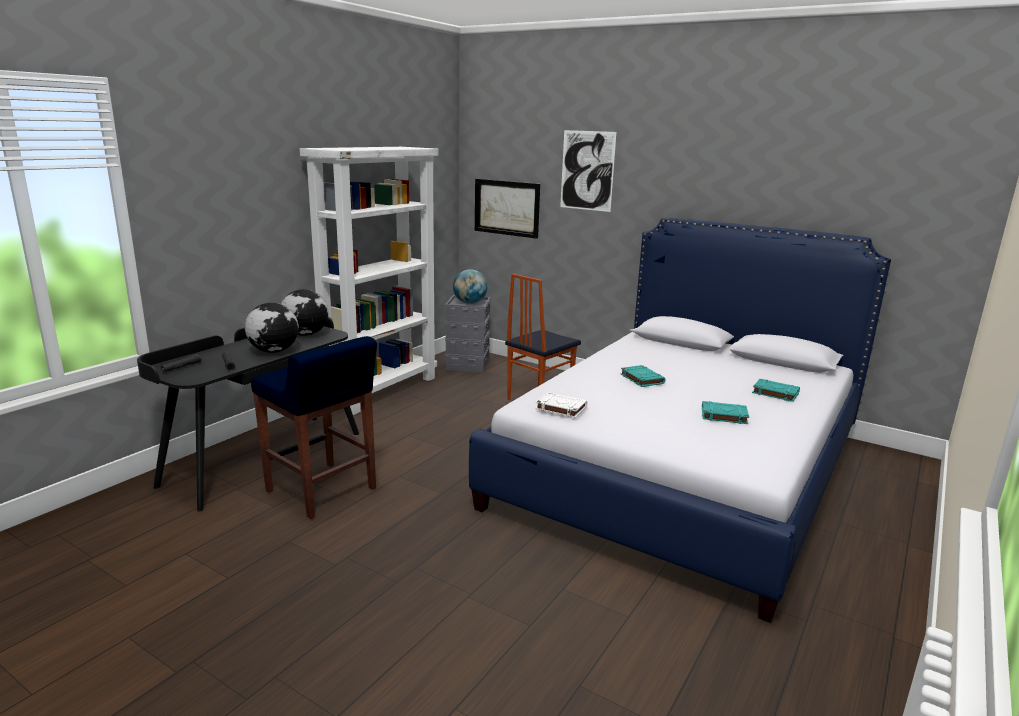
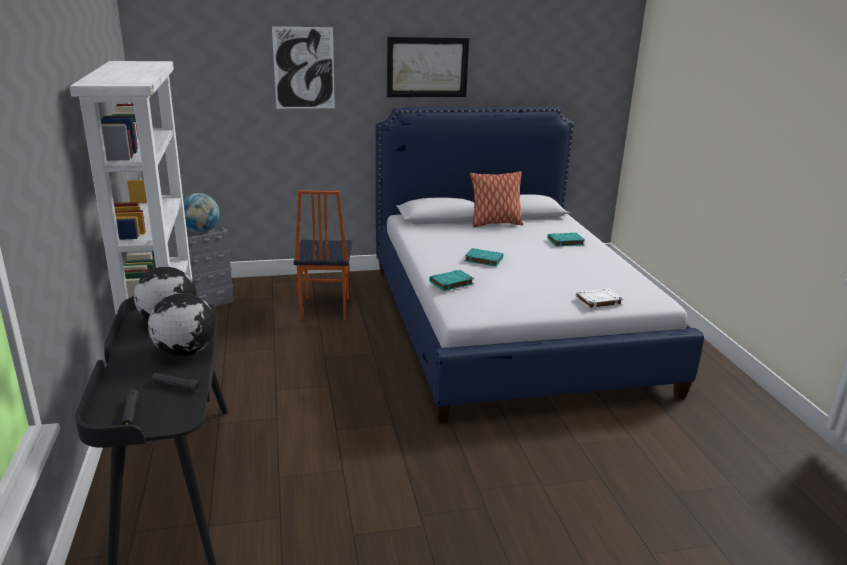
camera: 45 degrees left, 5 degrees up
blue stool [251,336,377,519] -> none
picture [475,179,540,239] -> picture moved to [387,37,469,97]
white book [536,392,587,418] -> white book moved to [575,289,623,309]
turquoise book [702,401,749,424] -> turquoise book moved to [429,270,474,291]
none -> pillow [470,171,523,227]

